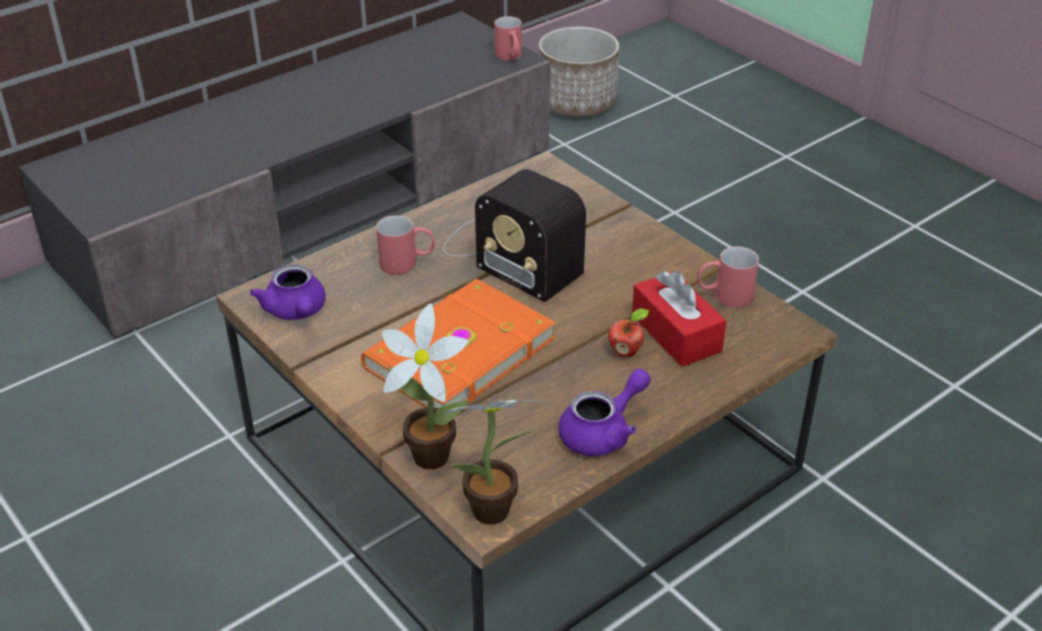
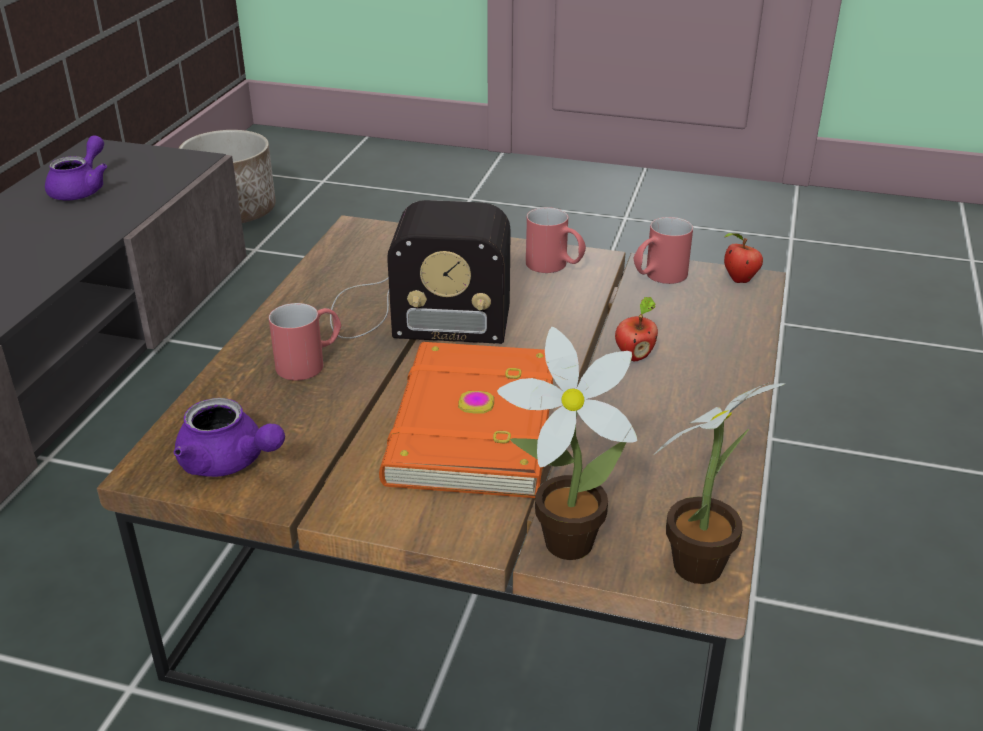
camera: 35 degrees left, 5 degrees down
red mug [494,16,522,60] -> red mug moved to [526,207,586,273]
purple teapot [558,369,651,456] -> purple teapot moved to [45,135,107,200]
red tissue box [632,270,726,367] -> none
none -> apple [724,233,763,283]

